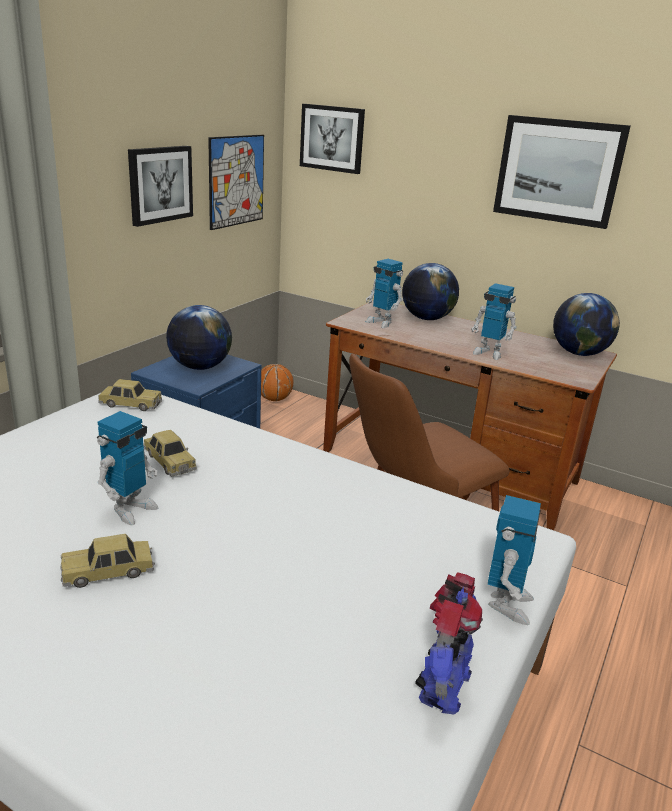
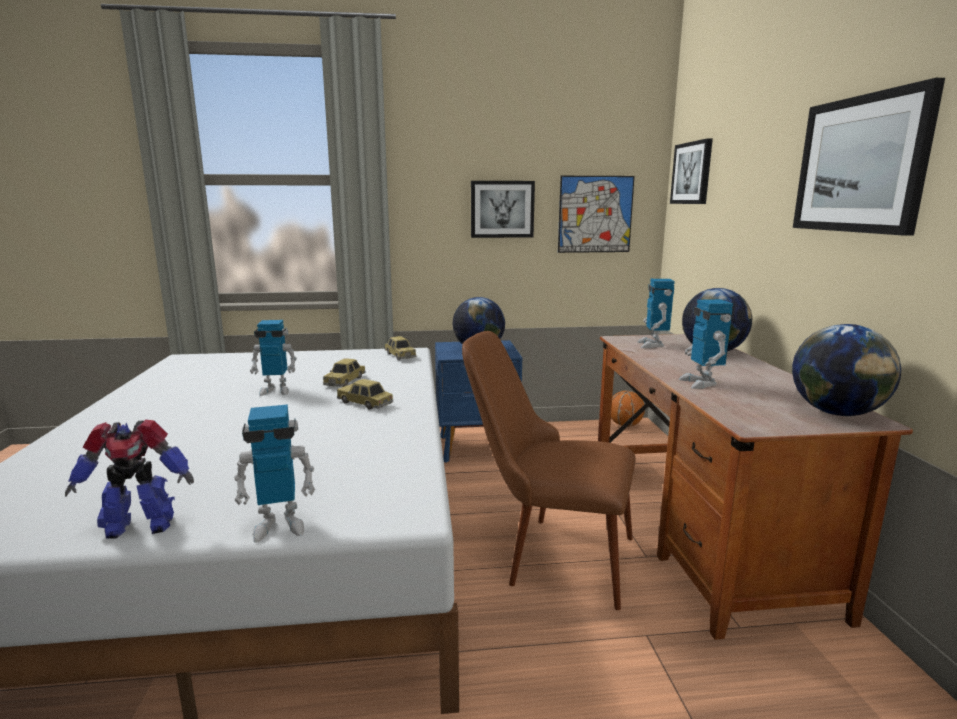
camera: 55 degrees right, 10 degrees down
toy car [60,534,155,588] -> toy car moved to [337,379,393,410]

